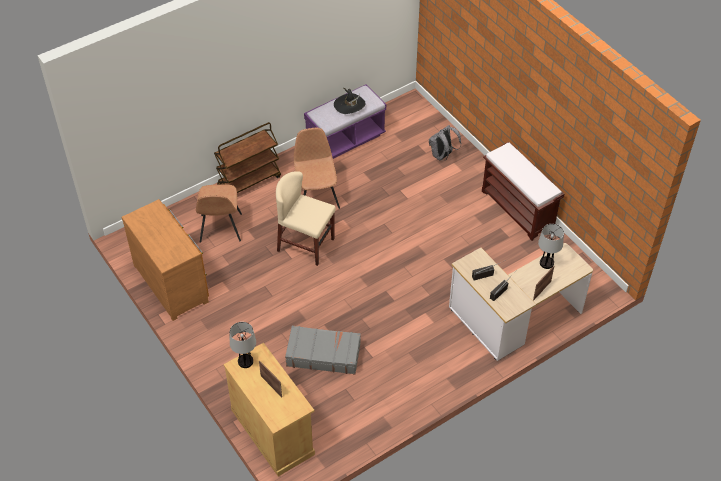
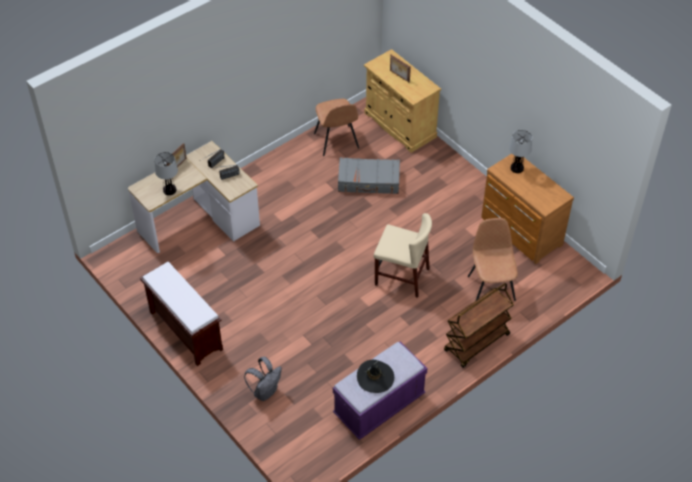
camera: 175 degrees right, 0 degrees up
table lamp [230,322,256,368] -> table lamp moved to [509,130,532,173]
brown chair [294,128,340,209] -> brown chair moved to [314,99,359,156]

